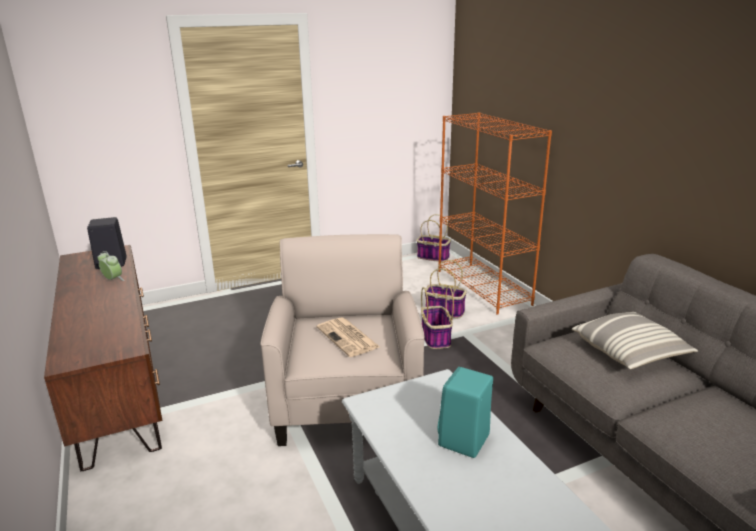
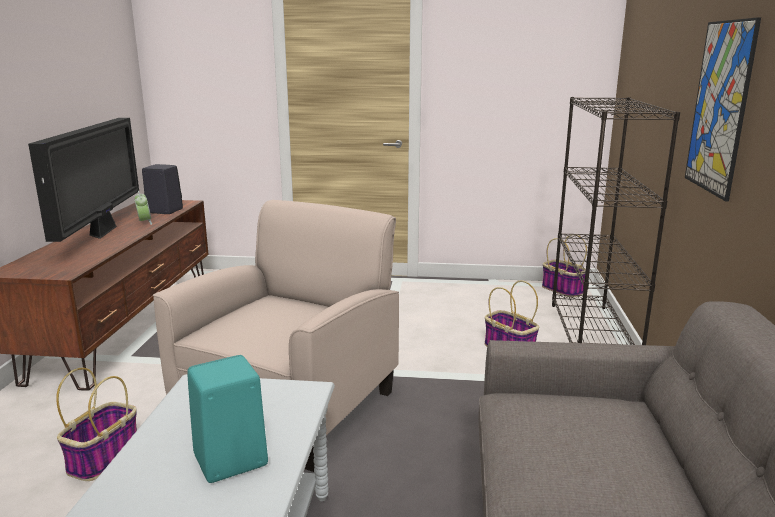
camera: 30 degrees right, 5 degrees down
newspaper [317,317,380,357] -> none
basket [421,286,454,349] -> basket moved to [56,368,137,481]
orange bookcase [438,112,552,315] -> black bookcase [552,97,680,345]
pillow [572,312,698,369] -> none
none -> television [28,118,139,242]
none -> picture [685,17,761,201]

